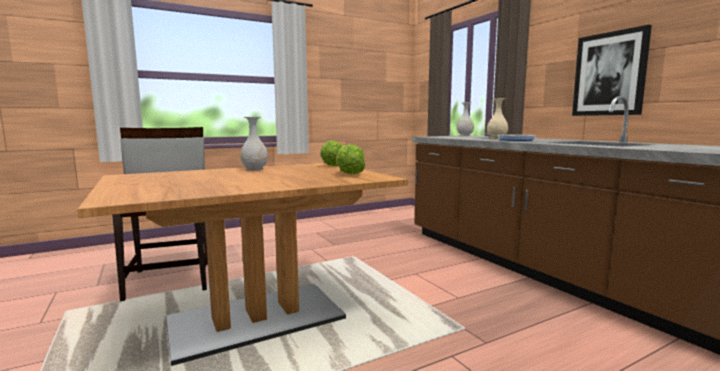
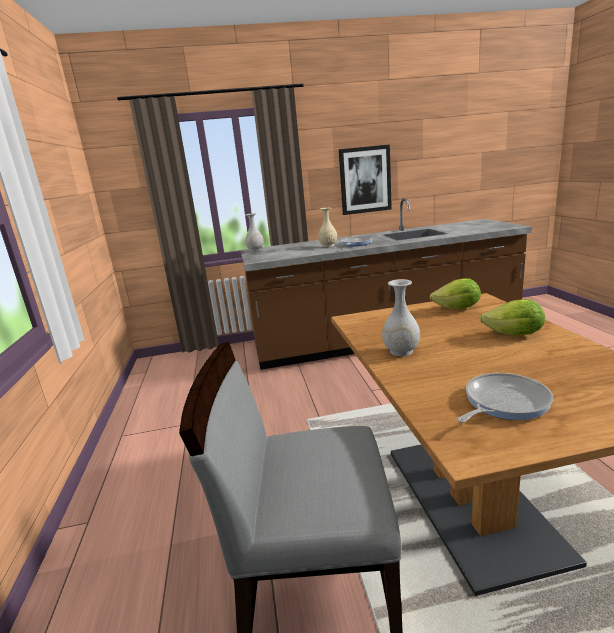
camera: 70 degrees left, 10 degrees up
lettuce [320,141,343,166] -> lettuce moved to [480,299,545,335]
none -> frying pan [457,373,553,423]

